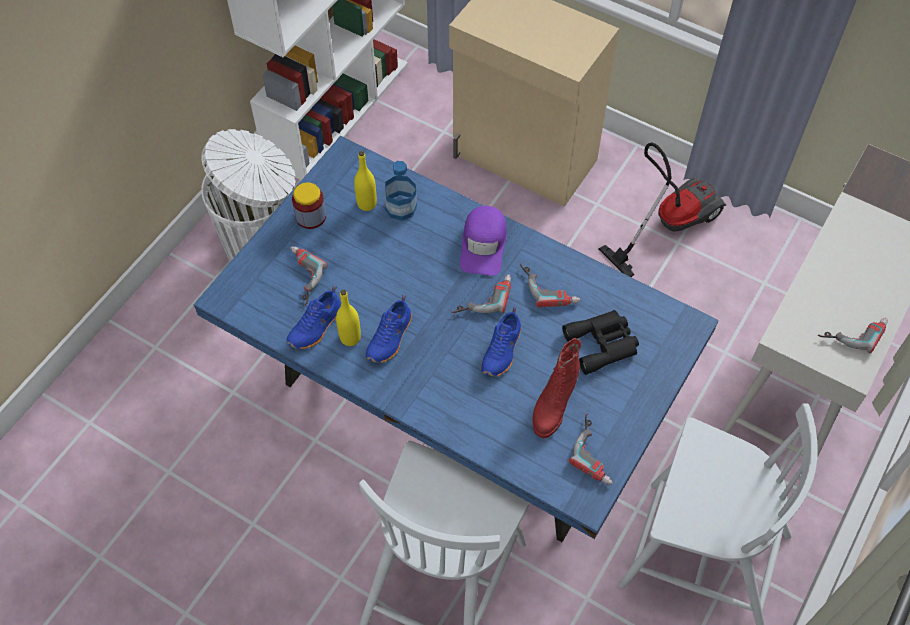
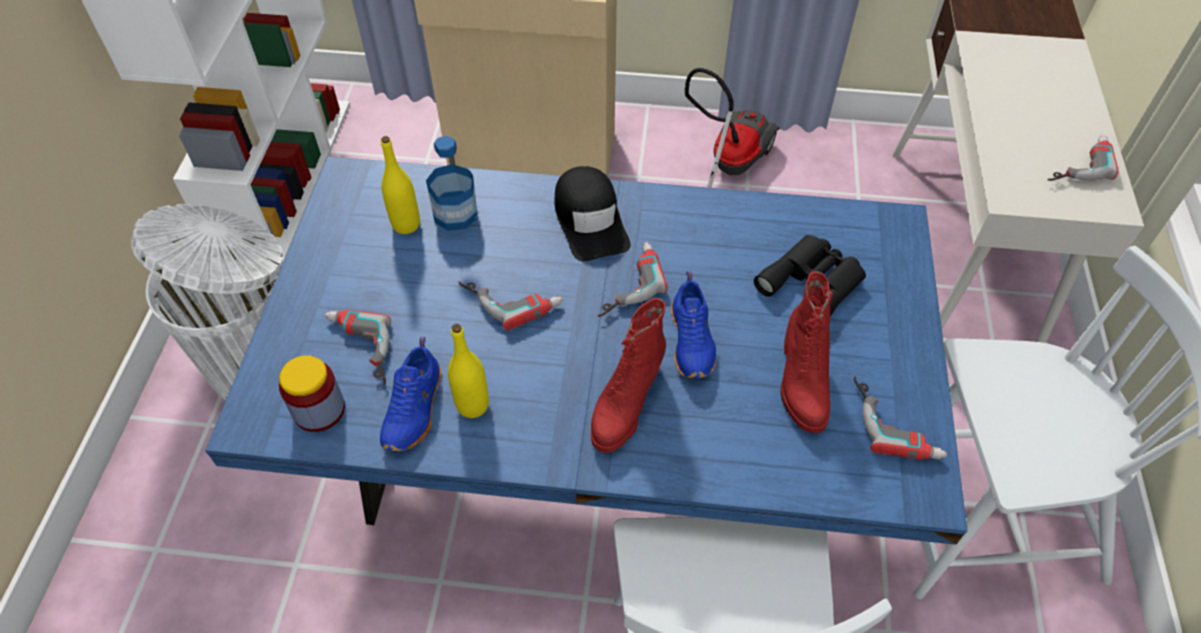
camera: 25 degrees left, 5 degrees down
jar [292,183,326,229] -> jar moved to [279,355,345,432]
blue shoe [366,294,412,363] -> none
purple cap [460,206,507,276] -> black cap [554,166,630,261]
power drill [520,263,581,307] -> power drill moved to [459,281,563,331]
none -> red boot [591,298,666,453]

